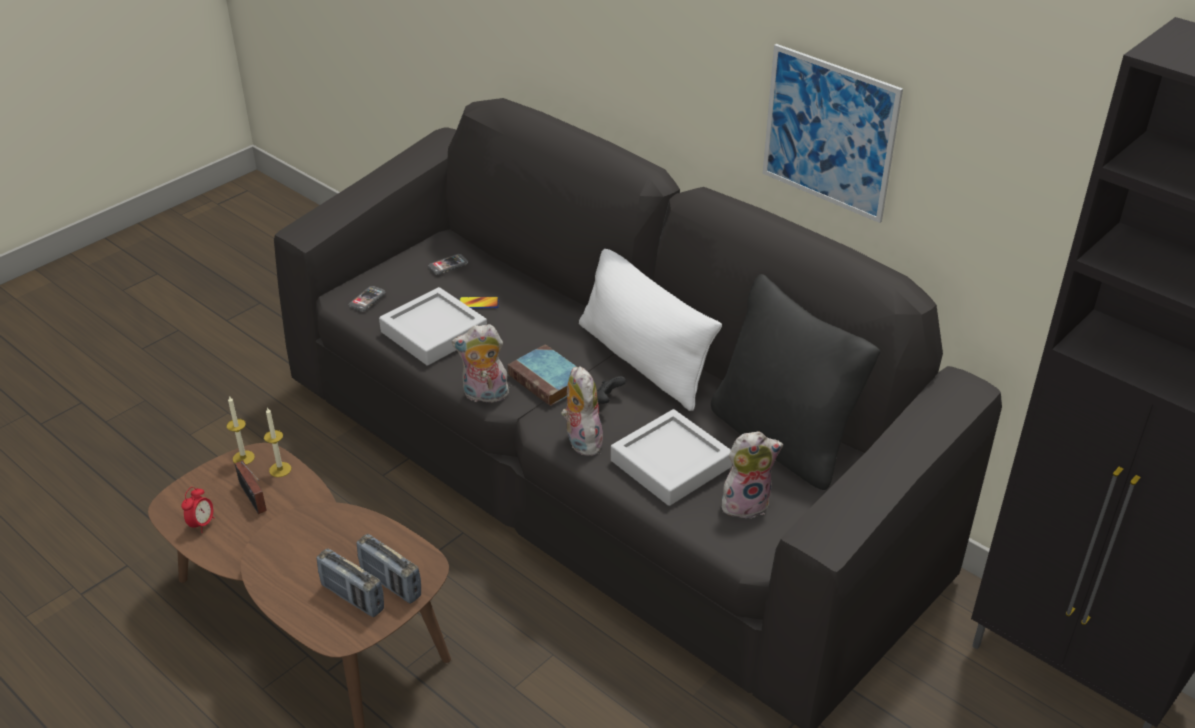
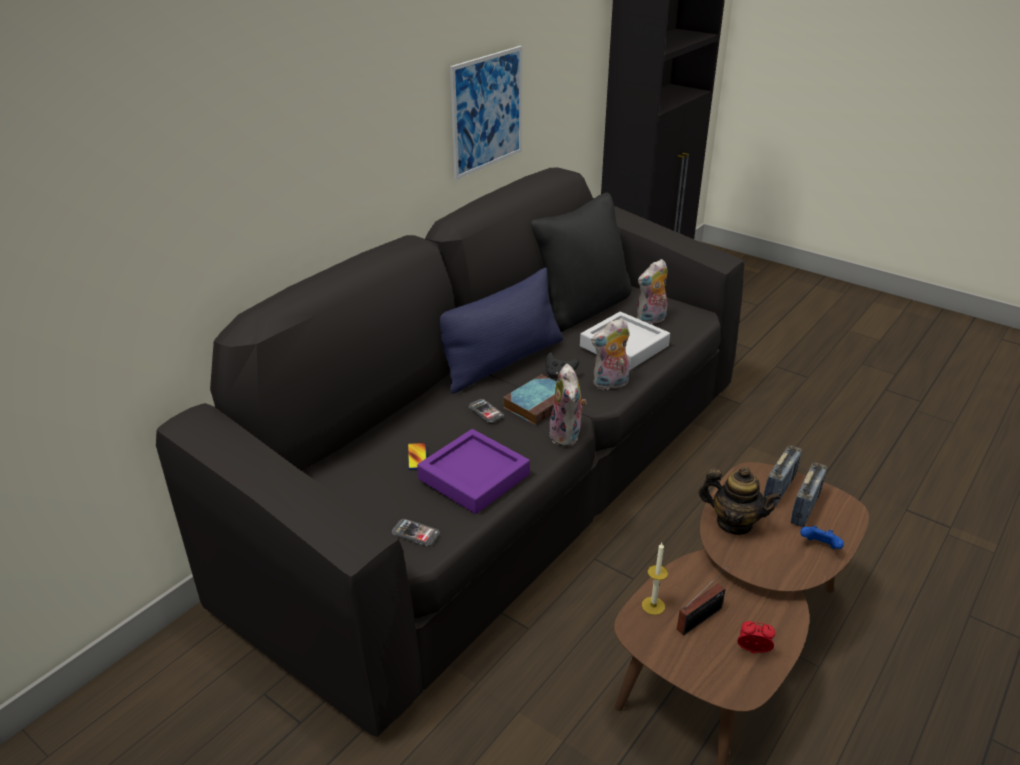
camera: 95 degrees left, 5 degrees down
candle [227,395,255,465] -> none
grey tray [379,287,487,366] -> purple tray [417,429,530,514]
phone [428,254,468,275] -> phone moved to [469,399,504,423]
white pillow [579,249,722,411] -> blue pillow [440,267,563,394]
plush toy [722,431,783,518] -> plush toy turned 105 degrees counterclockwise [637,259,668,325]
none -> teapot [699,467,782,535]
none -> blue game controller [800,526,844,549]

